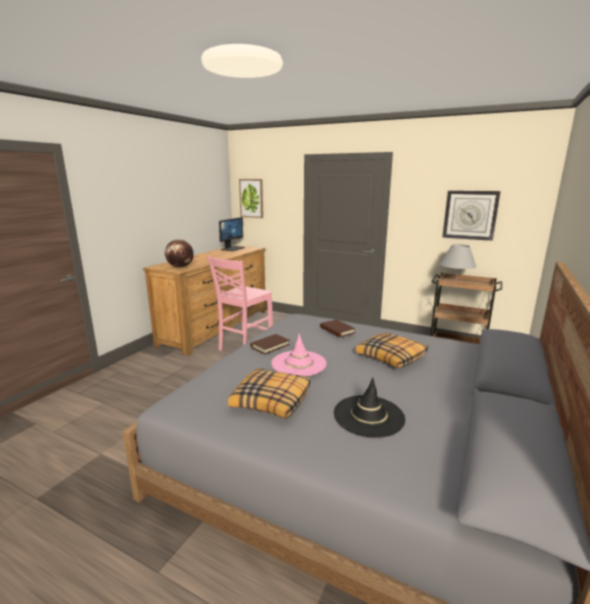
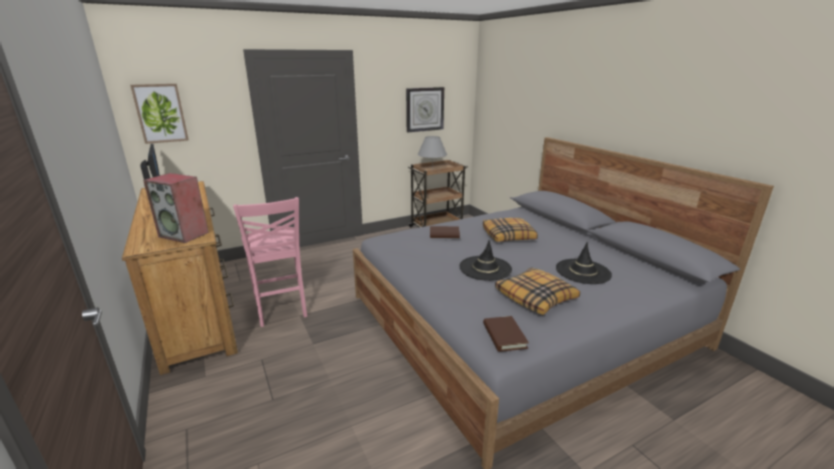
camera: 55 degrees left, 5 degrees up
globe [165,239,194,268] -> speaker [143,173,209,243]
brown book [250,334,290,354] -> brown book moved to [483,316,529,352]
pink hat [271,334,327,376] -> black hat [459,240,512,281]

